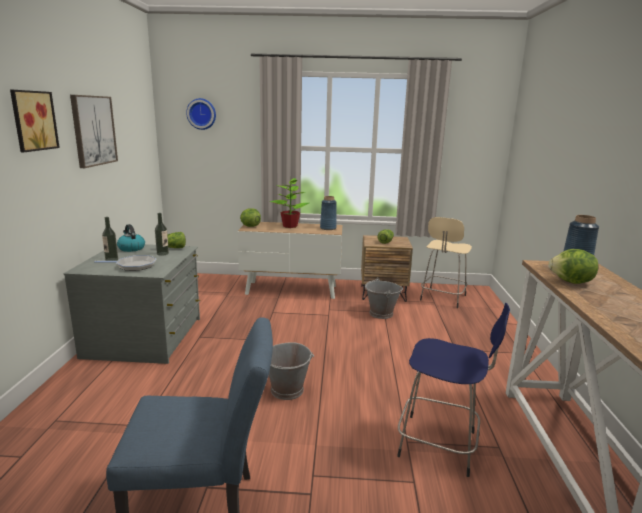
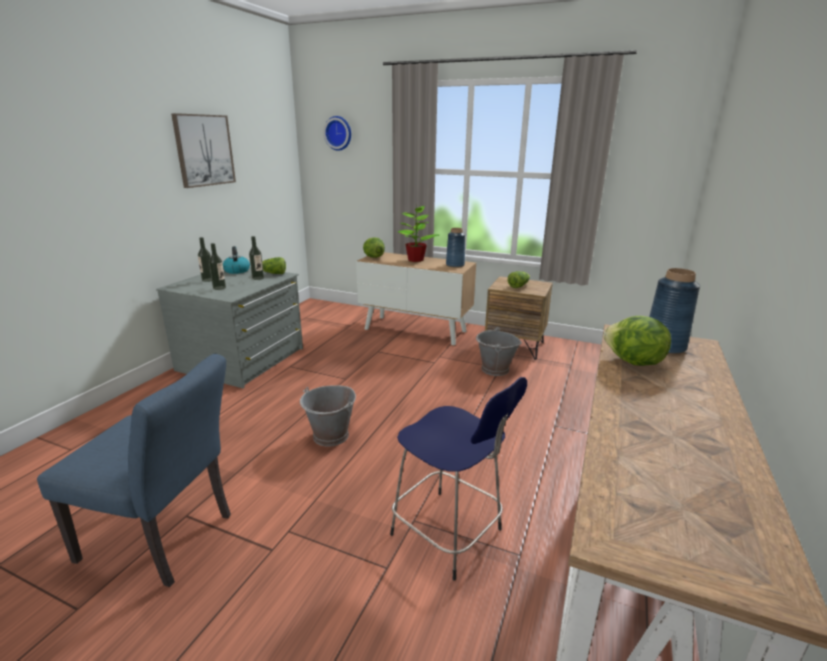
camera: 20 degrees right, 5 degrees up
picture [10,90,60,152] -> none
frying pan [94,255,157,271] -> bottle [209,243,226,290]
beige stool [420,217,472,308] -> none

